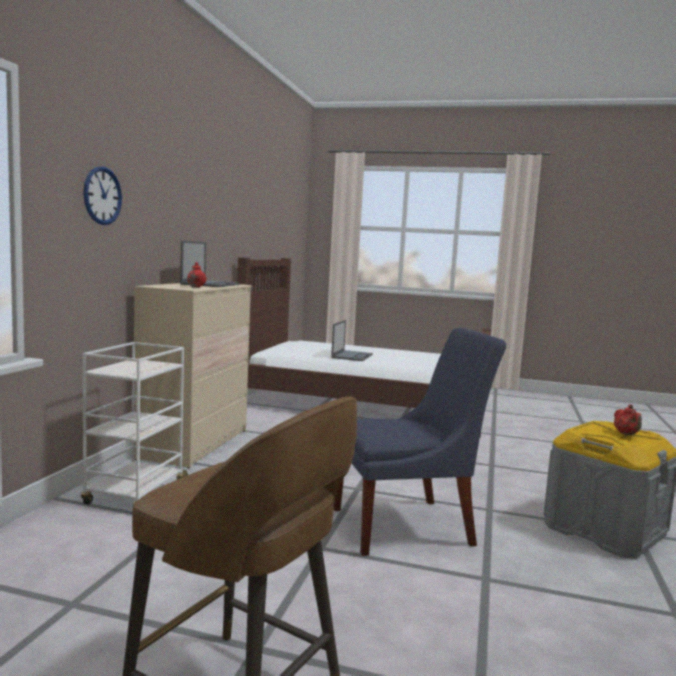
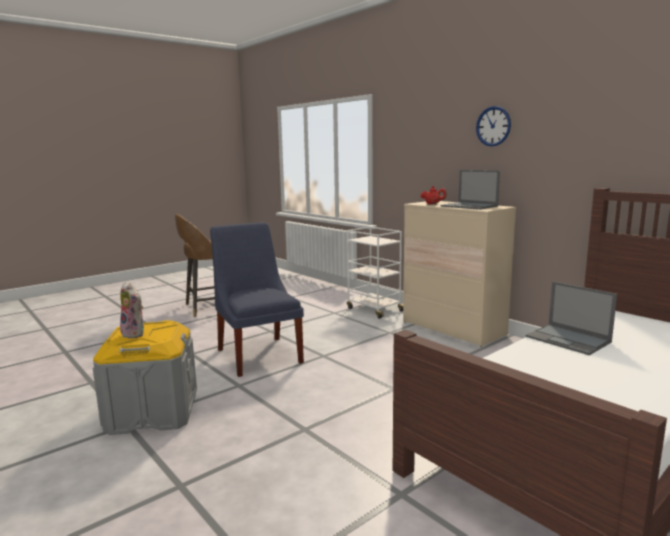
camera: 125 degrees right, 5 degrees up
wall clock [83,167,122,225] -> wall clock moved to [476,106,511,146]
blue chair [333,327,506,556] -> blue chair turned 135 degrees clockwise [210,222,304,377]
red teapot [614,404,642,435] -> plush toy [120,282,144,339]

